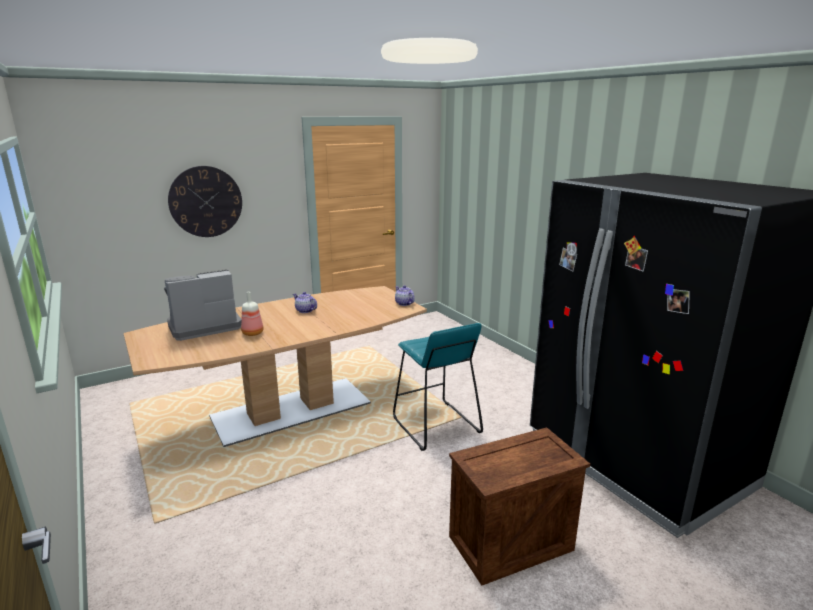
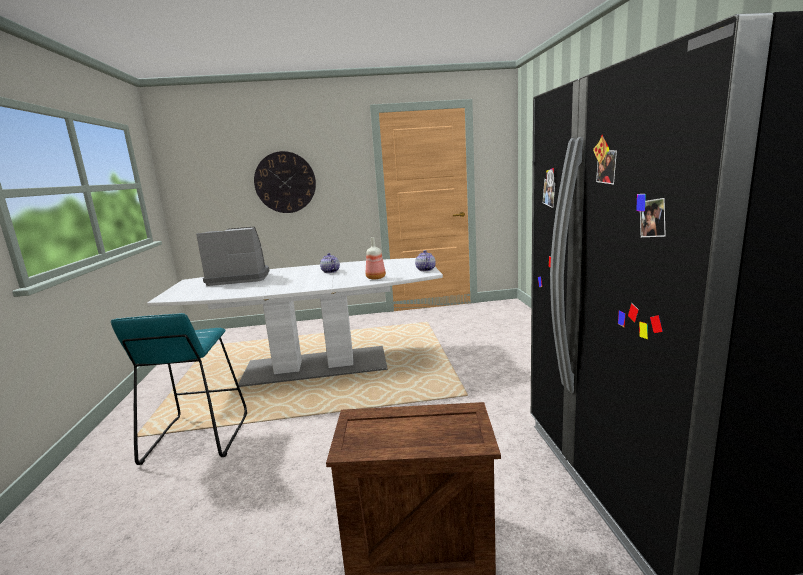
camera: 25 degrees right, 5 degrees down
brown dining table [123,286,427,447] -> white dining table [147,258,443,387]
bottle [241,292,264,336] -> bottle moved to [366,237,386,279]
turquoise stool [393,323,483,451] -> turquoise stool moved to [111,313,247,465]

